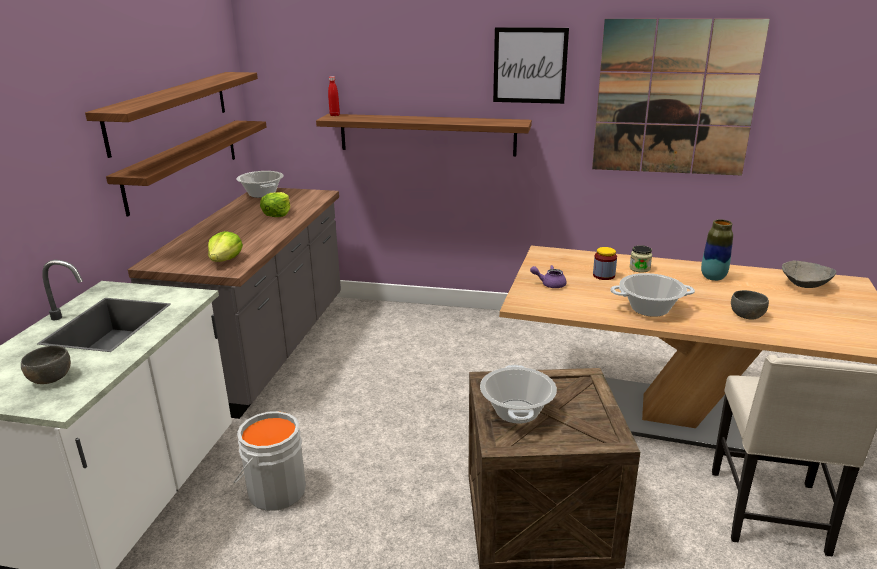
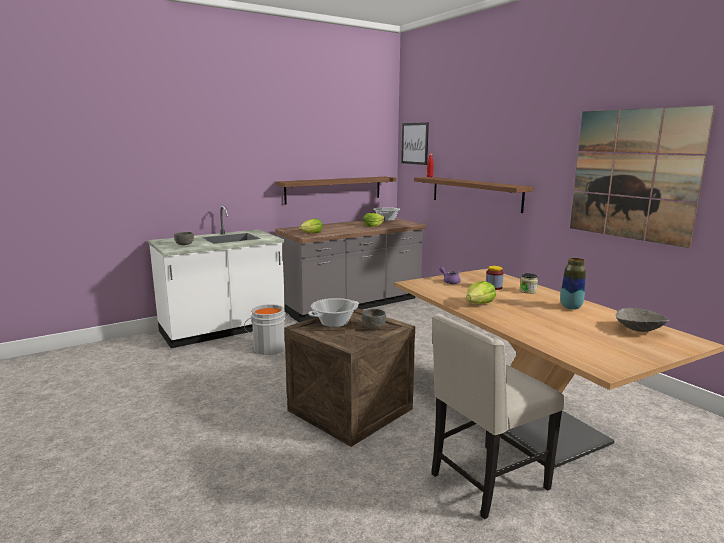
camera: 45 degrees right, 10 degrees down
shelf [85,72,258,158] -> none
picture [493,27,569,104] -> picture moved to [401,122,429,165]
cooking pot [610,273,695,317] -> lettuce [466,281,496,304]
grey bowl [731,290,769,320] -> grey bowl moved to [362,309,386,329]

